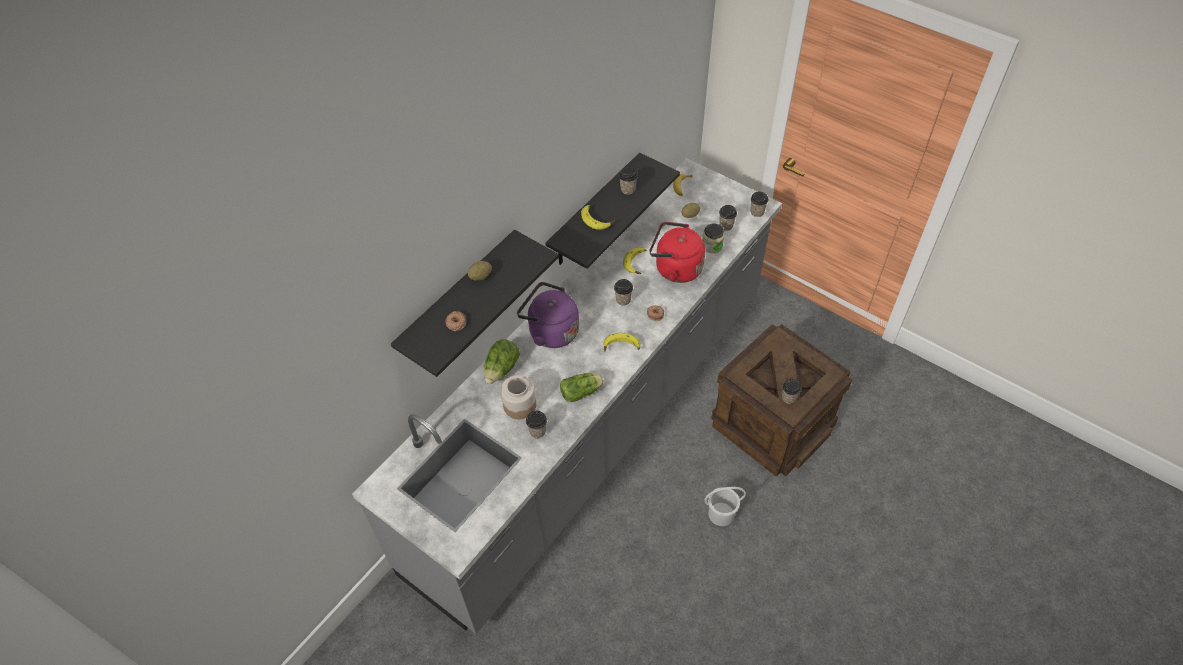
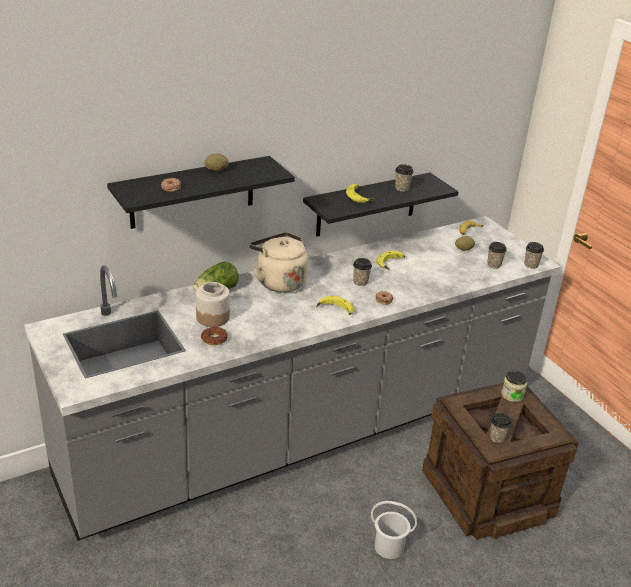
camera: 20 degrees right, 20 degrees down
purple kettle [517,282,579,348] -> beige kettle [249,232,308,293]
cup [526,411,547,438] -> donut [201,327,228,345]
lettuce [560,373,604,402] -> none
red kettle [649,222,705,283] -> none
jar [702,223,725,253] -> jar moved to [501,371,527,402]

